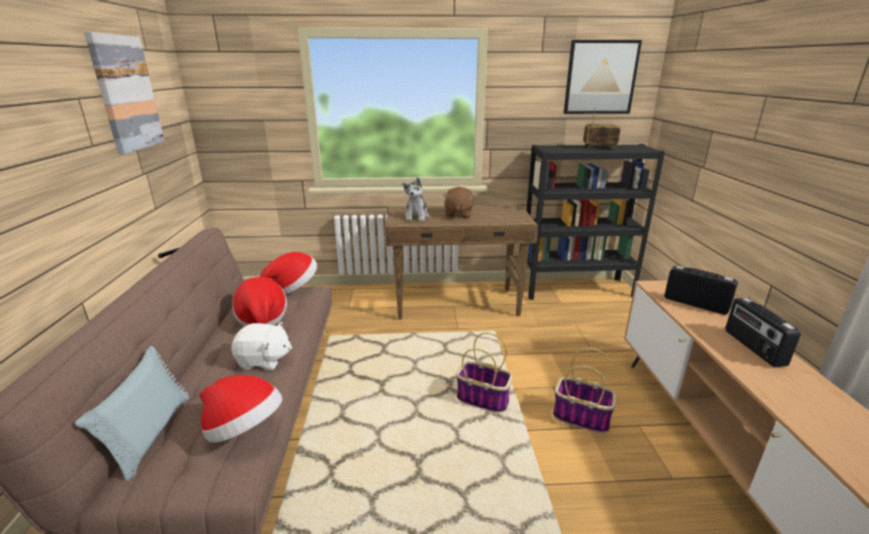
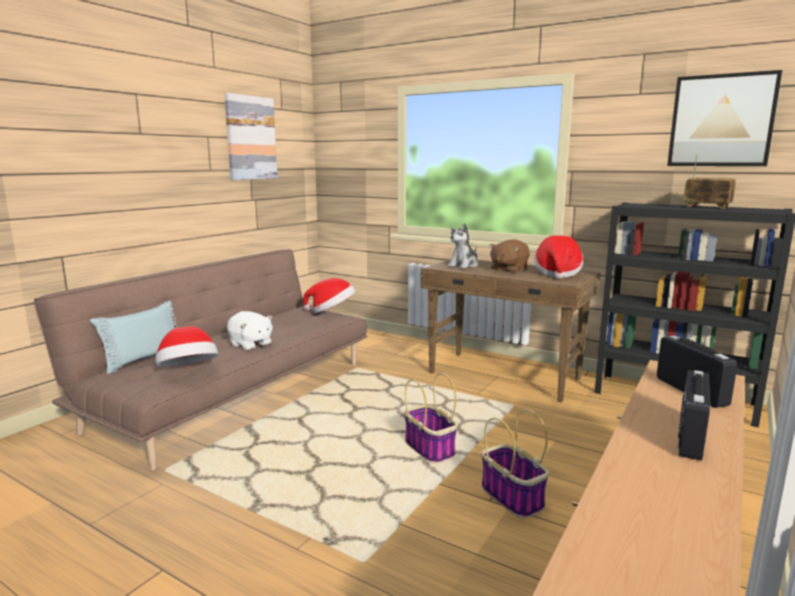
camera: 35 degrees right, 10 degrees down
hat [232,277,287,326] -> hat moved to [534,235,583,279]

